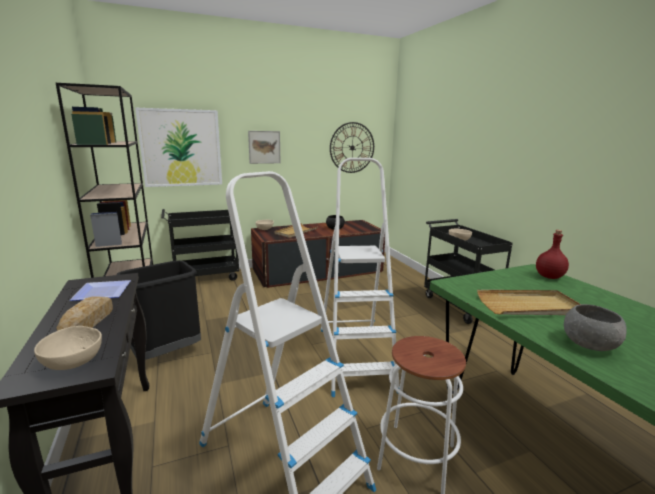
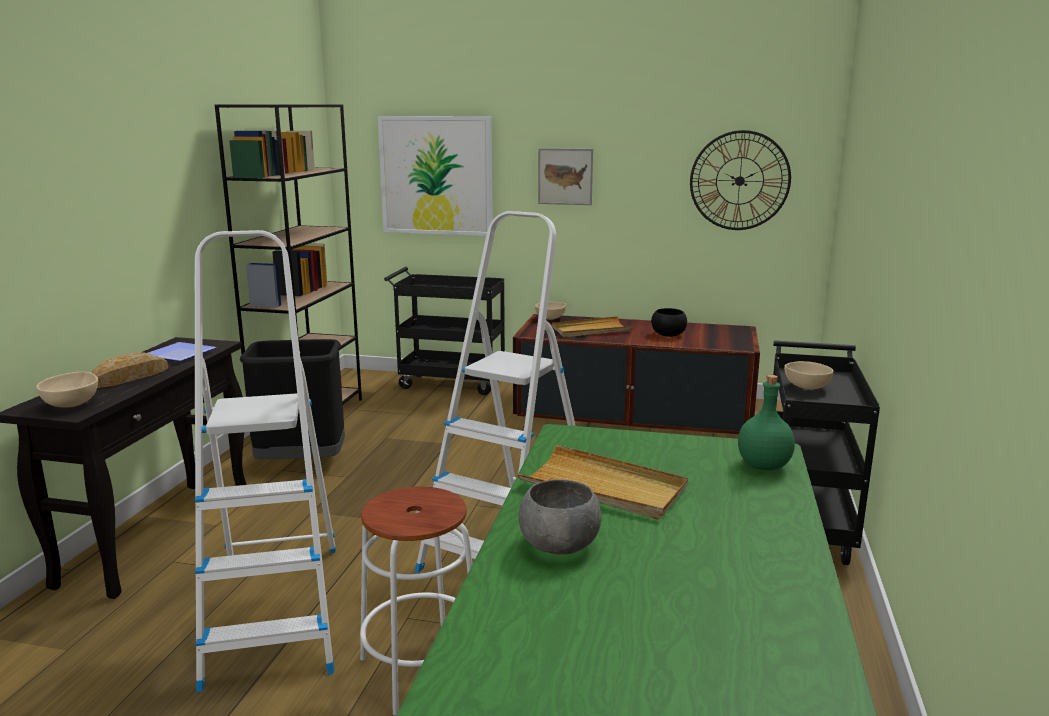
camera: 35 degrees right, 0 degrees up
red bottle [536,230,569,279] -> green bottle [738,375,795,470]

